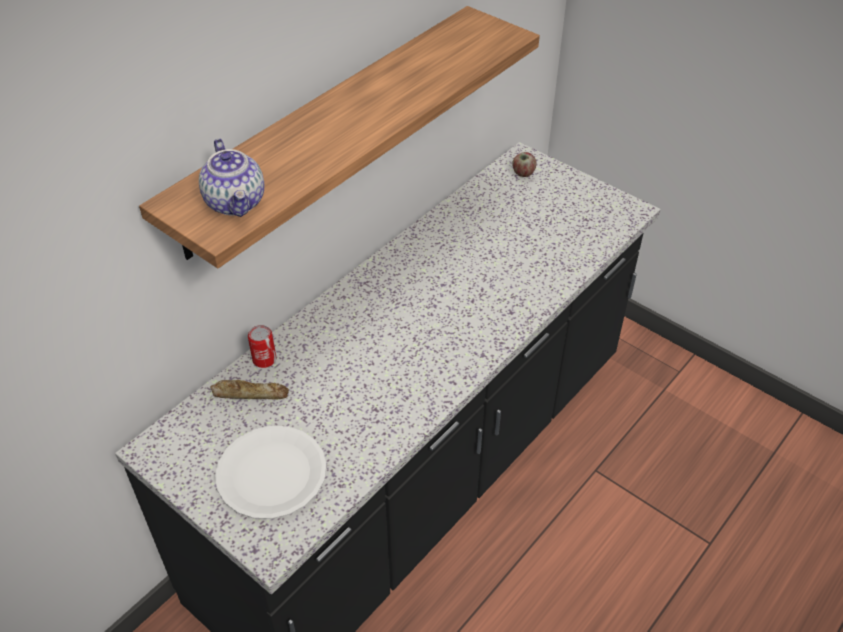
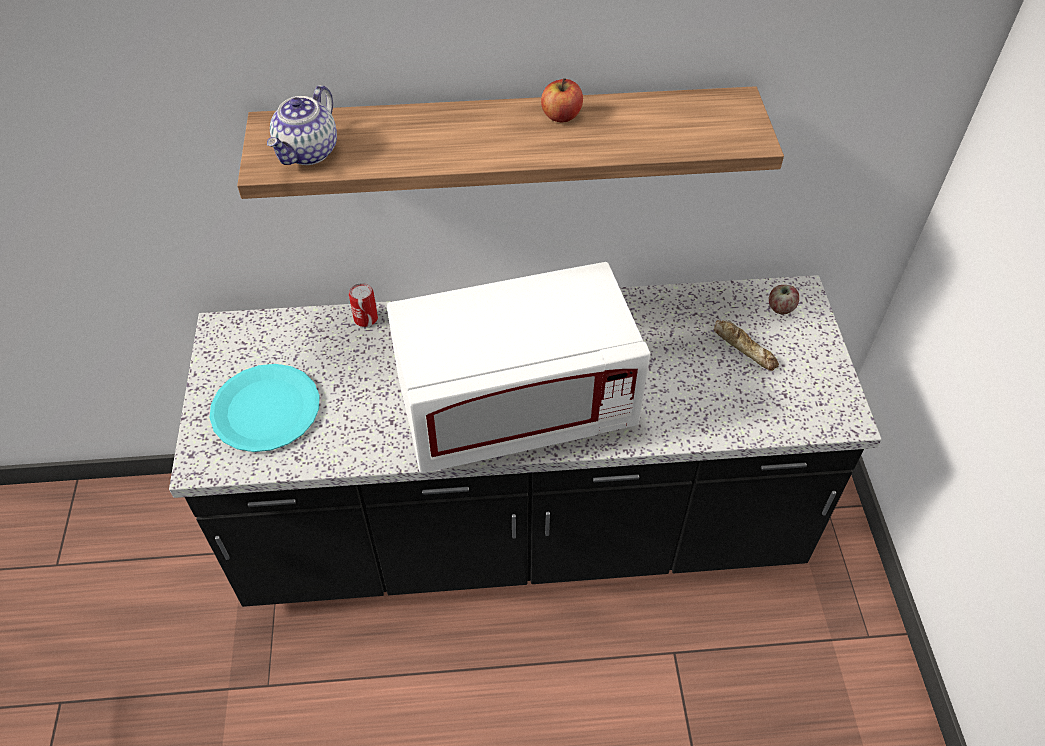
camera: 45 degrees right, 5 degrees up
bread [211,380,289,400] -> bread moved to [714,320,779,371]
white plate [215,426,327,519] -> turquoise plate [210,364,319,452]
none -> white microwave [387,262,650,473]
none -> apple [541,78,583,122]

